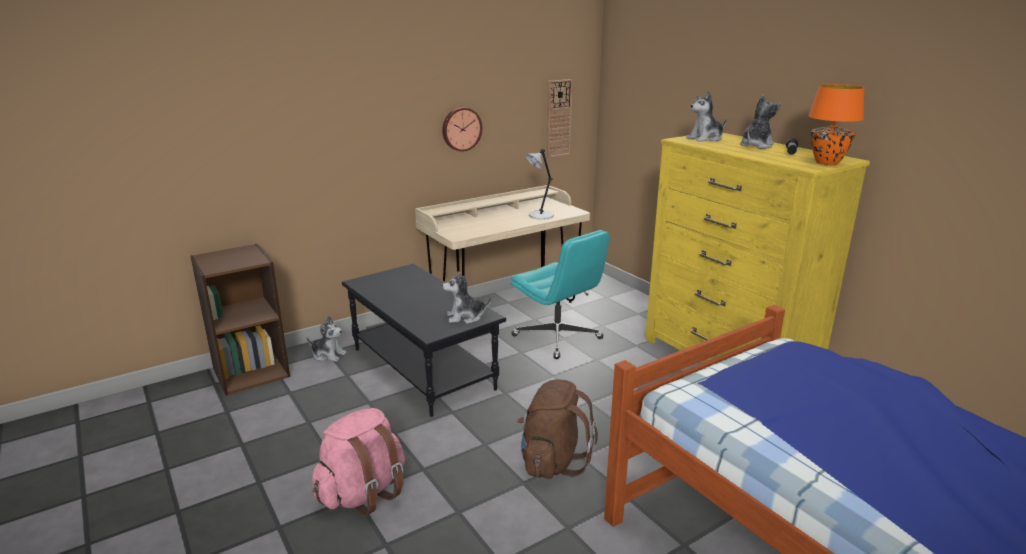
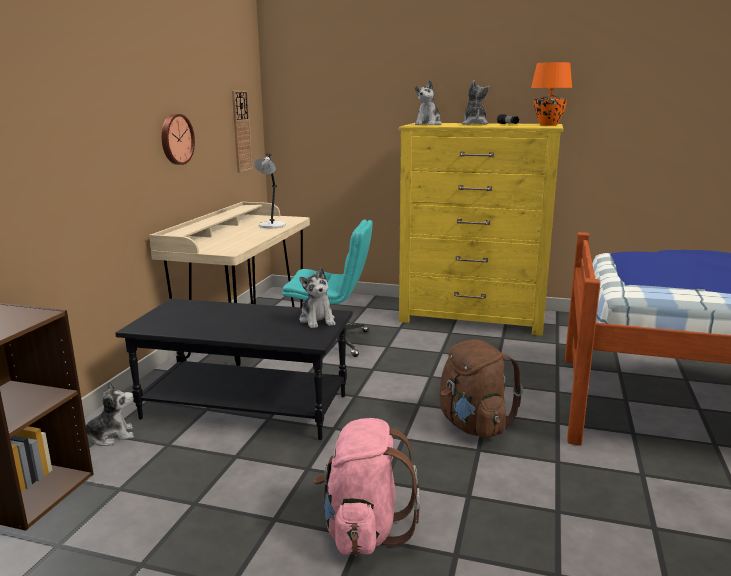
camera: 40 degrees left, 5 degrees down
plush toy [442,272,492,324] -> plush toy turned 60 degrees counterclockwise [299,267,335,328]

